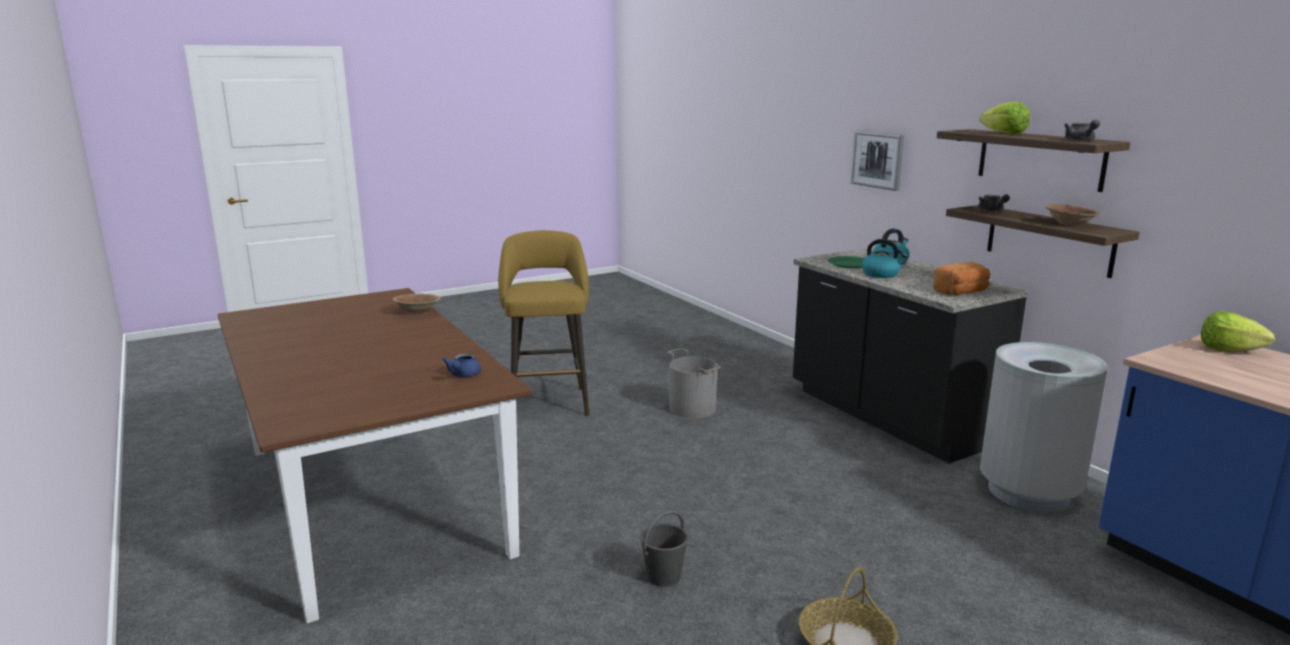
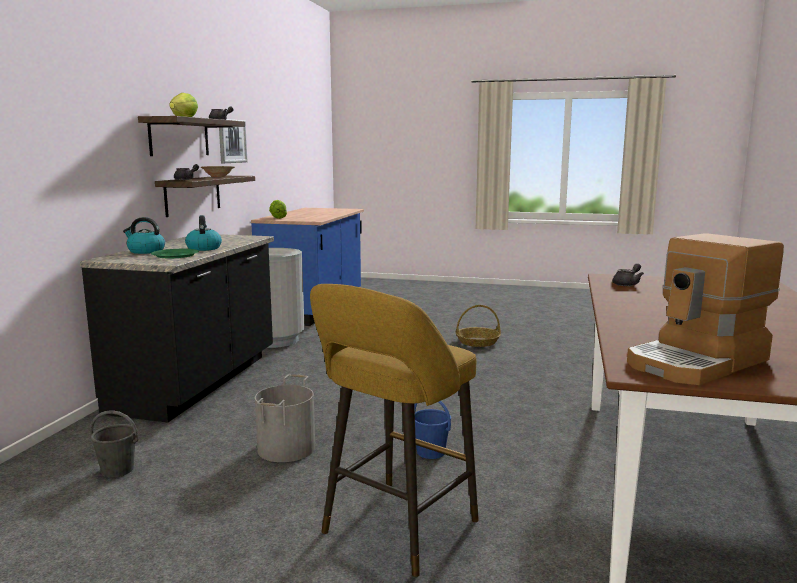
camera: 135 degrees left, 5 degrees down
brown bowl [393,293,441,314] -> none
blue teapot [442,353,481,377] -> grey teapot [612,263,644,286]
grey bucket [640,510,688,587] -> grey bucket moved to [90,410,138,478]
picture [851,131,904,191] -> picture moved to [219,119,247,163]
bread [933,262,991,295] -> none
none -> blue bucket [414,401,451,459]
none -> coffee machine [627,233,784,385]

